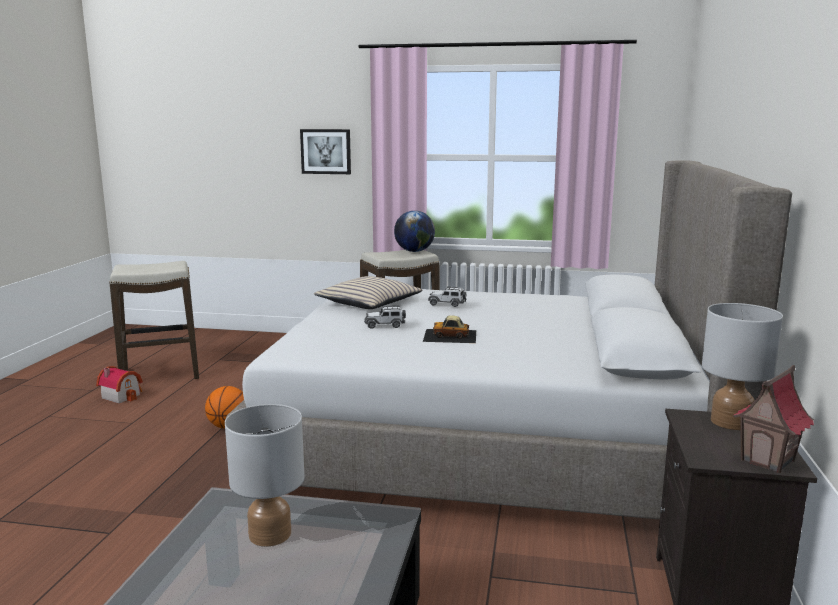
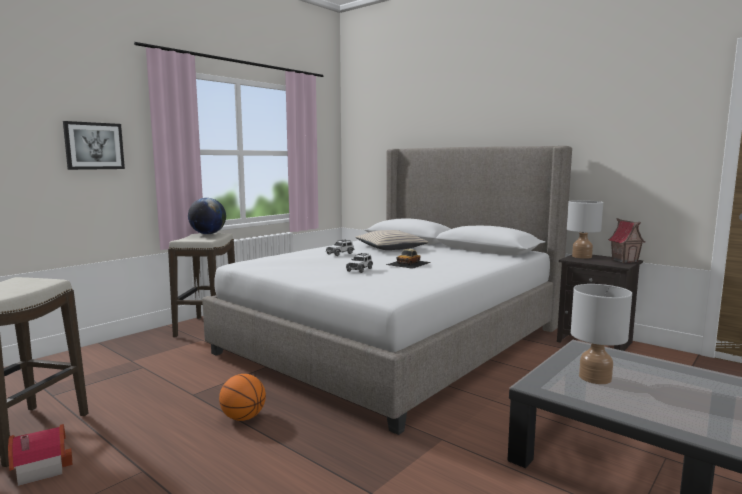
camera: 60 degrees left, 5 degrees down
beige pillow [314,276,423,309] -> beige pillow moved to [355,230,429,250]

